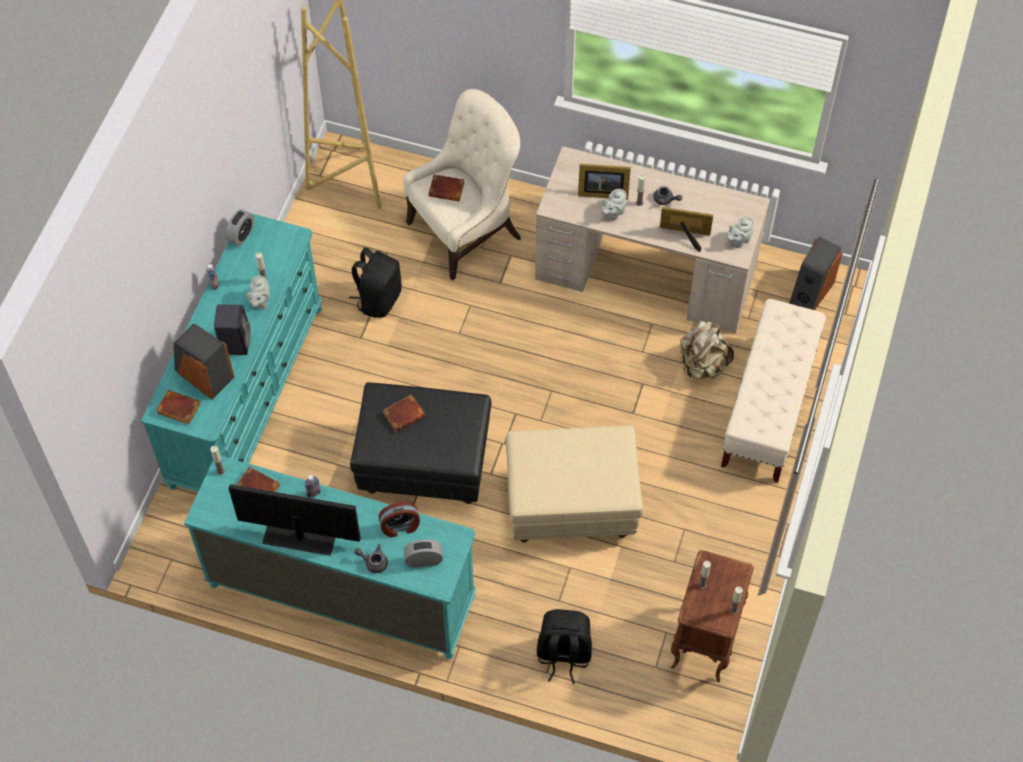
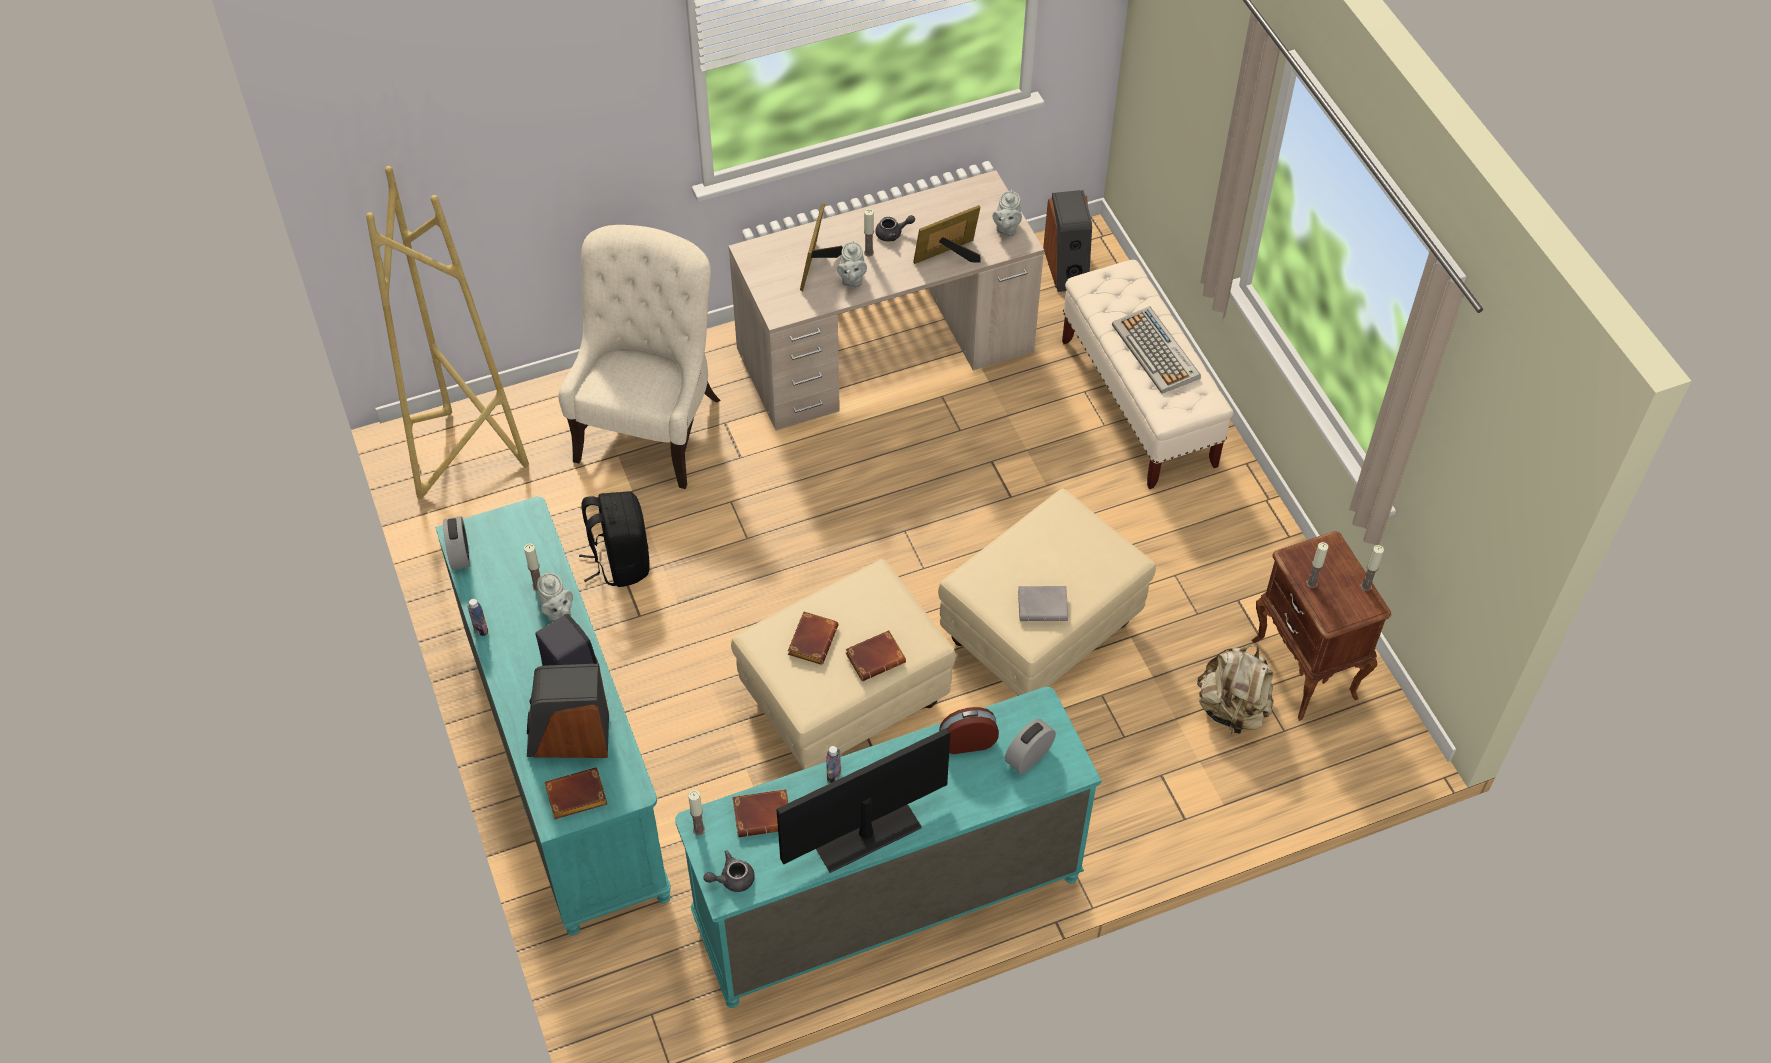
camera: 40 degrees left, 5 degrees down
black ottoman [350,382,492,504] -> beige ottoman [731,559,956,769]
grey teapot [354,544,388,573] -> grey teapot moved to [703,851,755,892]
alarm clock [379,502,420,538] -> alarm clock turned 135 degrees counterclockwise [939,707,999,754]
brown book [428,174,465,201] -> brown book moved to [846,630,906,681]
black backpack [537,609,592,684] -> none
picture frame [578,164,631,200] -> picture frame turned 135 degrees clockwise [800,203,843,291]
beige backpack [680,320,734,379] -> beige backpack moved to [1197,645,1274,735]
none -> grey book [1018,586,1068,621]
none -> keyboard [1112,306,1201,394]

